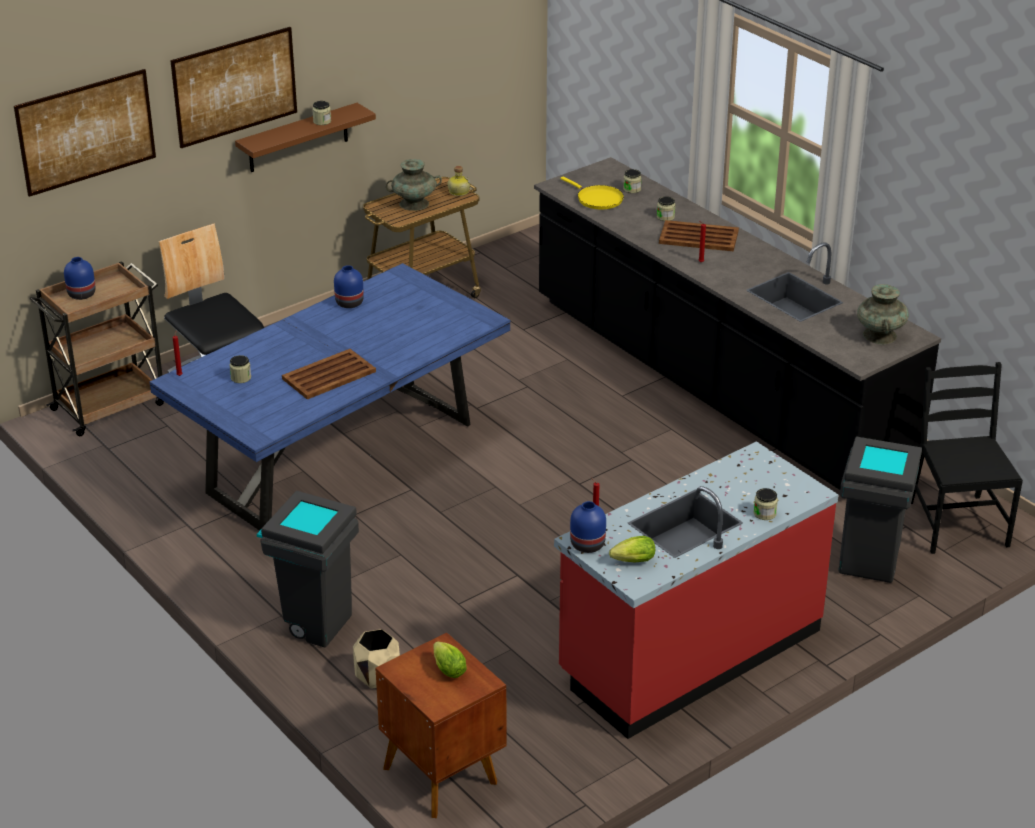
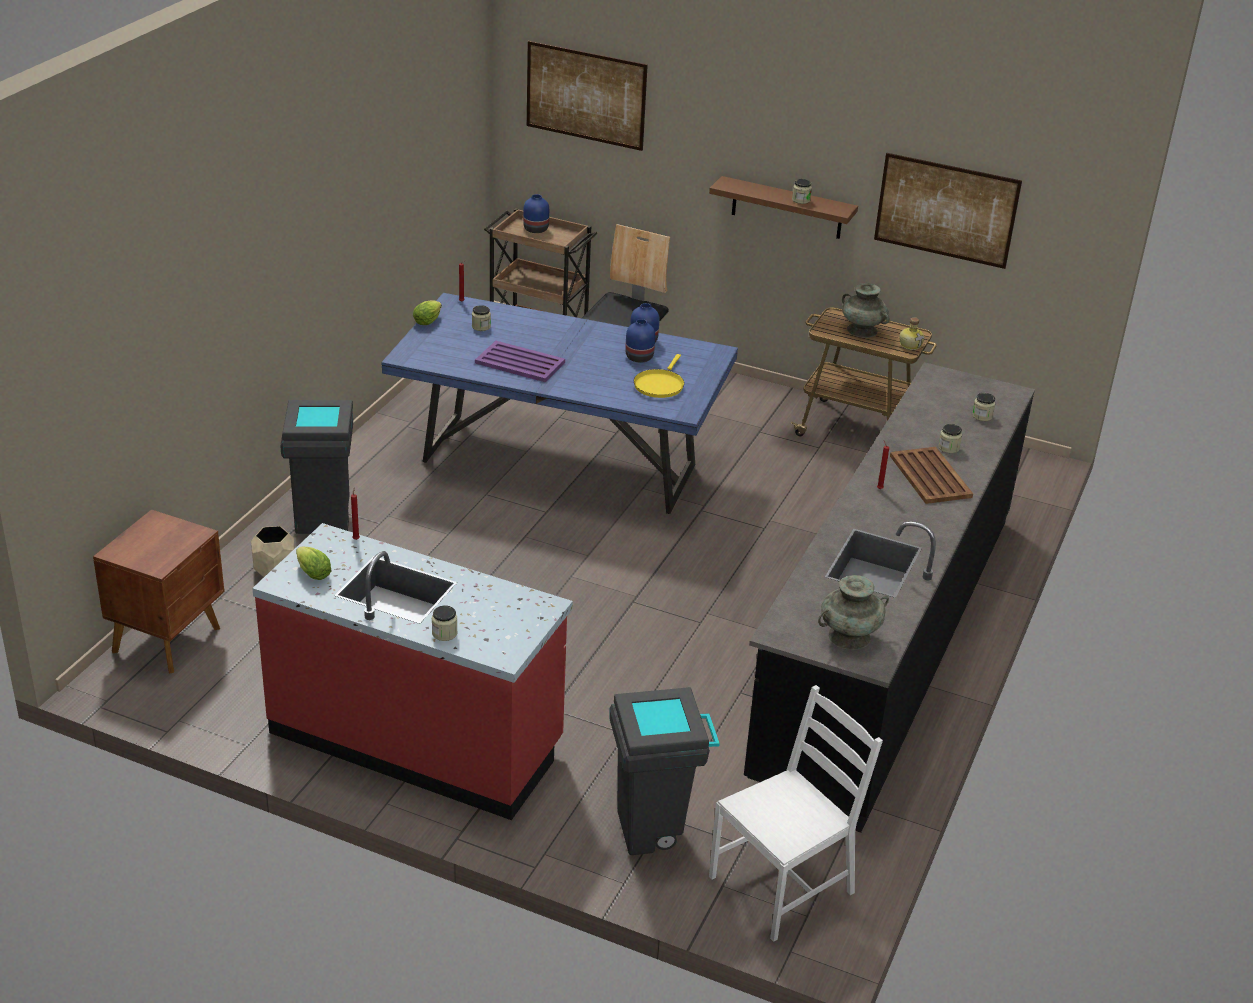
camera: 60 degrees right, 0 degrees up
picture [171,27,297,148] -> picture moved to [874,153,1022,269]
brown tray [282,349,376,400] -> purple tray [475,341,565,382]
lettuce [433,641,467,678] -> lettuce moved to [413,300,442,325]
yellow frying pan [561,176,624,209] -> yellow frying pan moved to [634,354,684,398]
blue vase [570,501,606,553] -> blue vase moved to [625,319,655,363]
black chair [911,362,1023,554] -> white chair [709,685,883,942]

